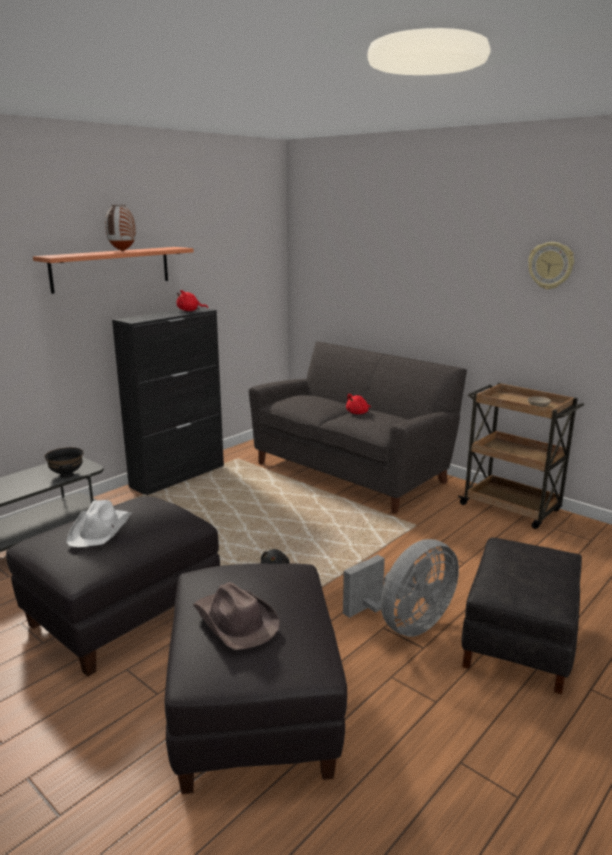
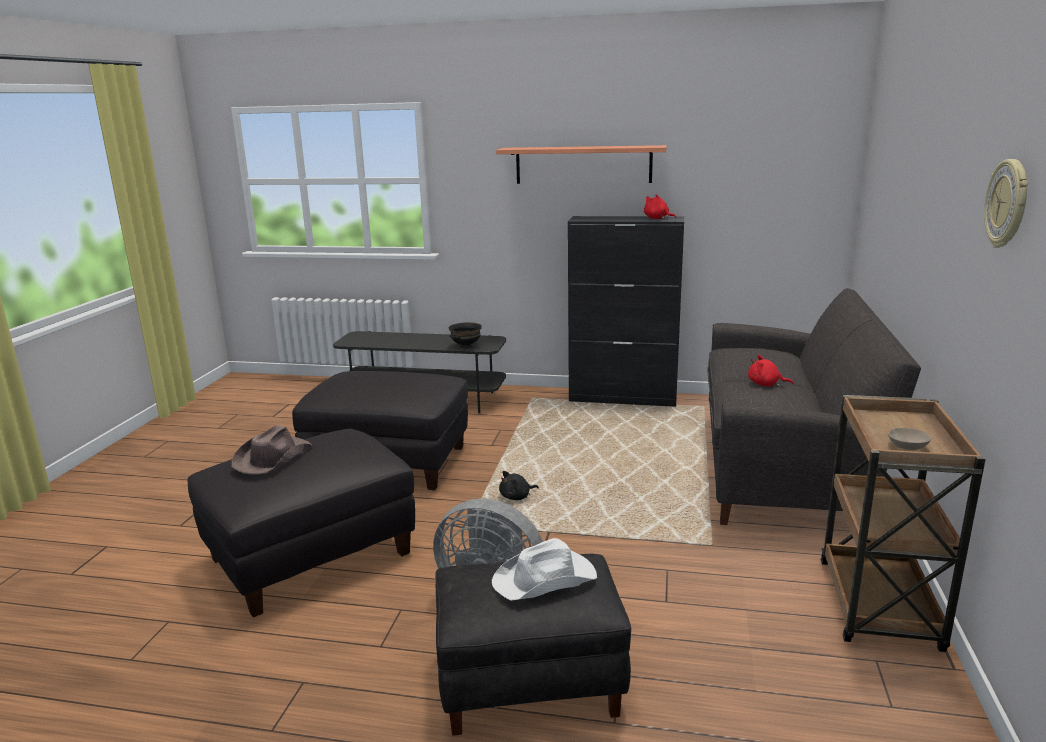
camera: 60 degrees right, 0 degrees up
white hat [66,500,132,547] -> white hat moved to [492,538,597,601]
vase [105,204,136,251] -> none

